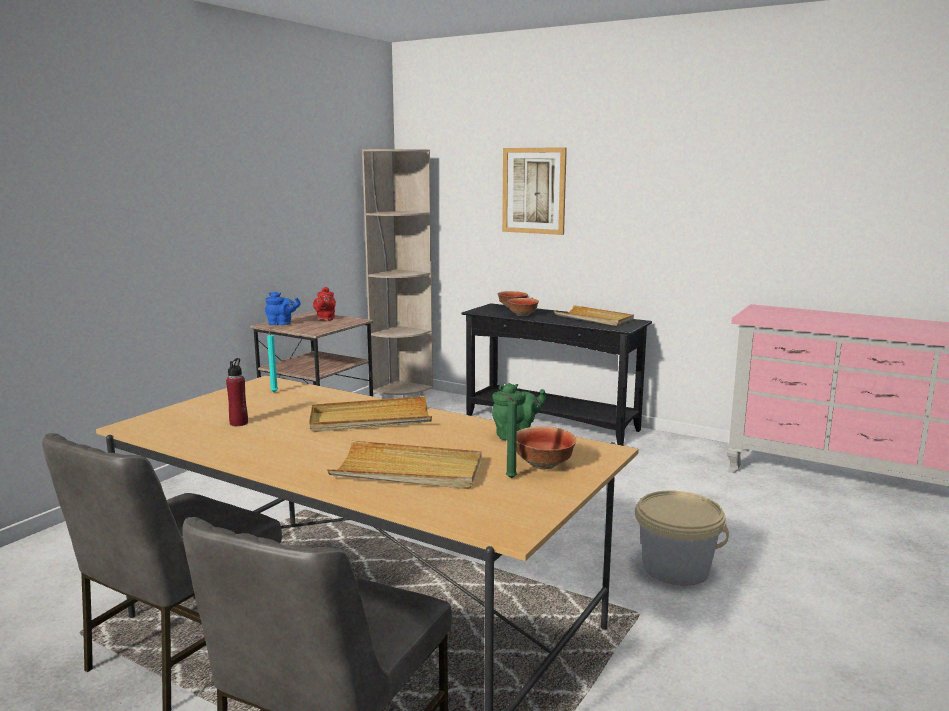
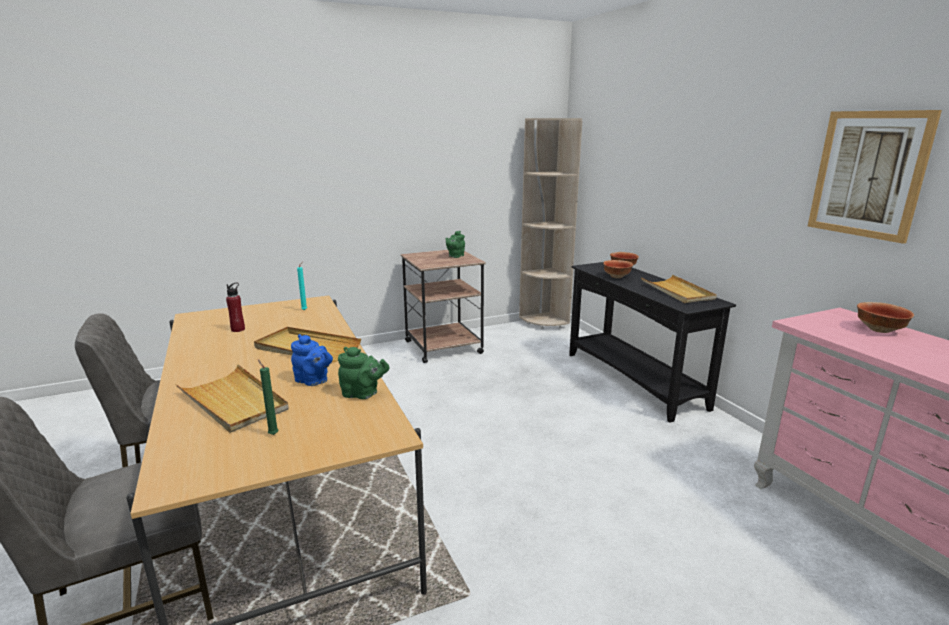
camera: 35 degrees right, 5 degrees up
blue teapot [265,292,301,325] -> blue teapot moved to [291,334,333,386]
red teapot [313,287,336,321] -> green teapot [446,231,465,258]
picture [502,147,567,235] -> picture moved to [808,110,942,244]
bowl [516,426,576,469] -> bowl moved to [857,302,914,333]
beige bucket [635,490,729,586] -> none

